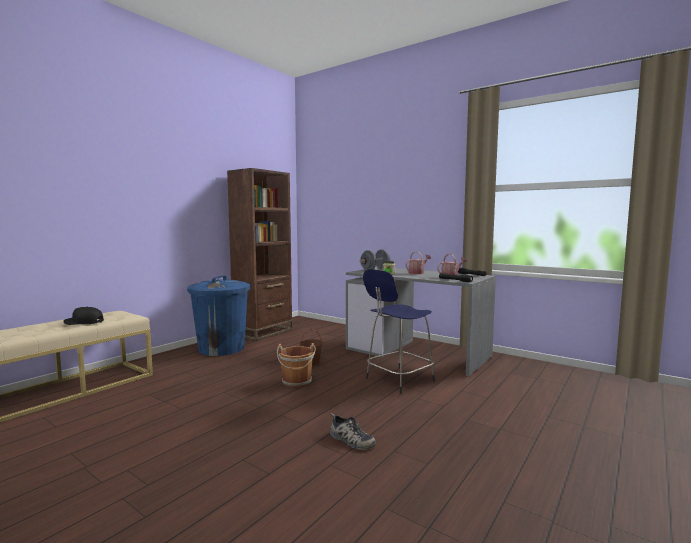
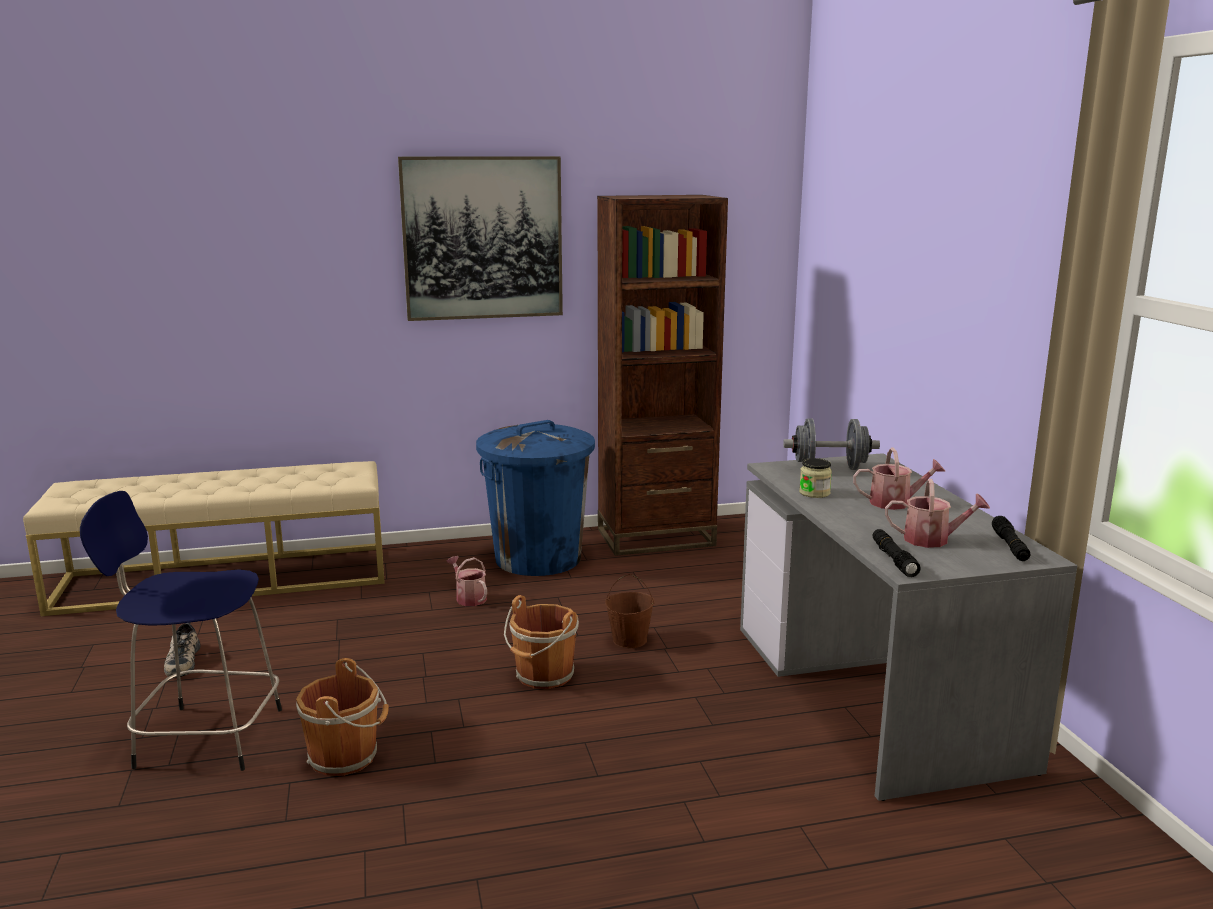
camera: 40 degrees right, 10 degrees up
black cap [63,307,104,325] -> none
shoe [330,413,376,450] -> shoe moved to [164,622,200,677]
blue stool [363,269,435,394] -> blue stool moved to [80,491,282,771]
none -> brown bucket [296,658,389,776]
none -> picture [398,156,563,321]
none -> watering can [447,556,487,606]

